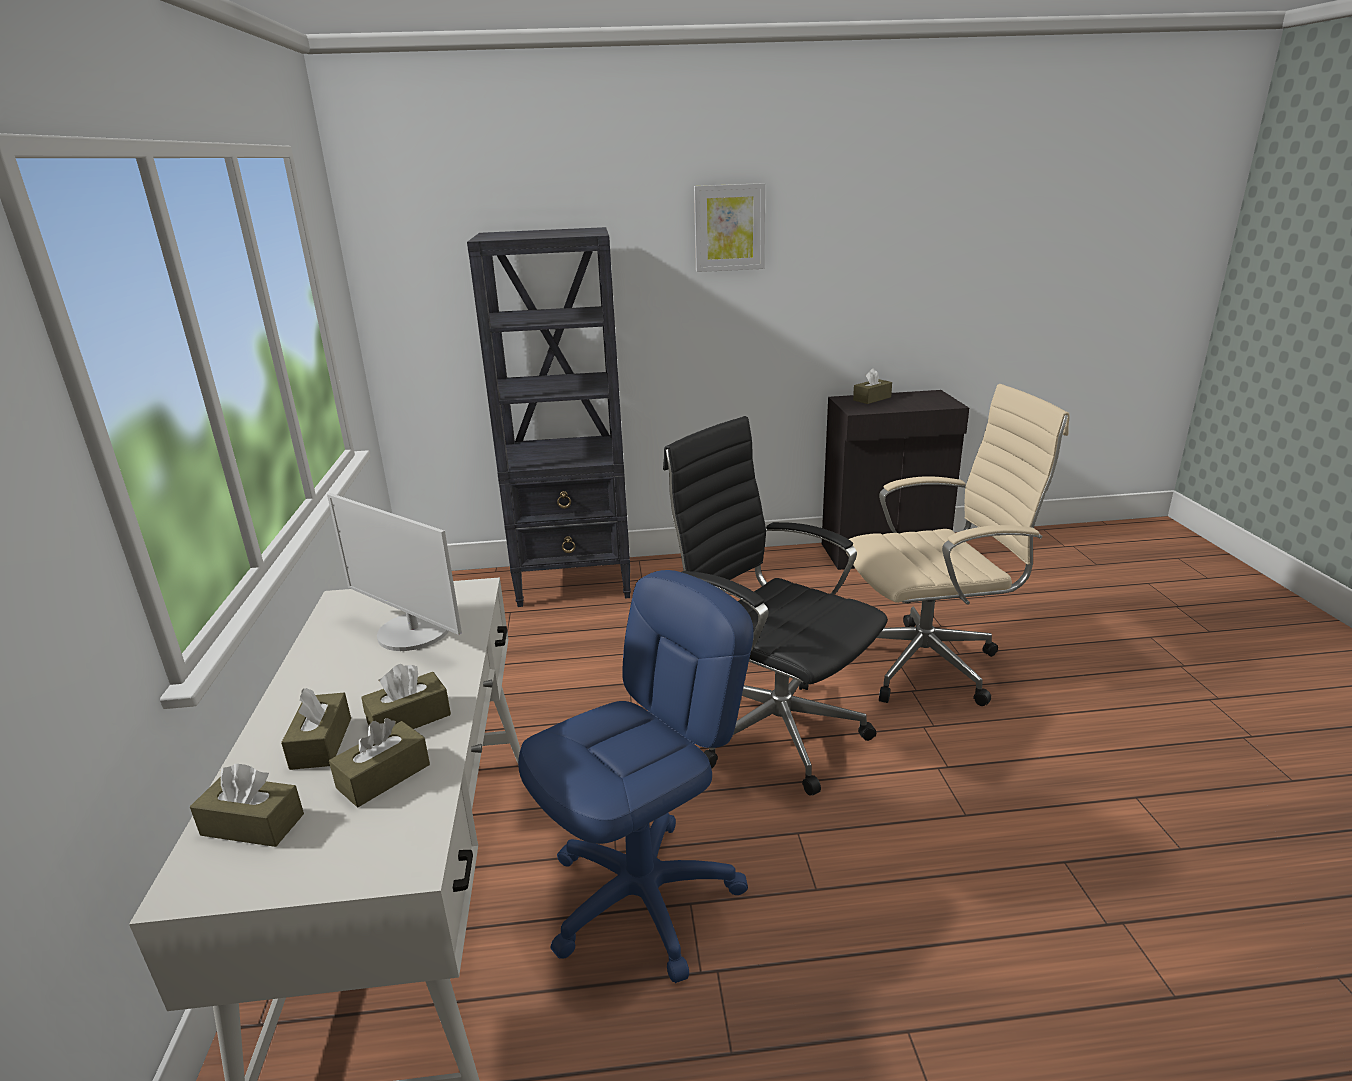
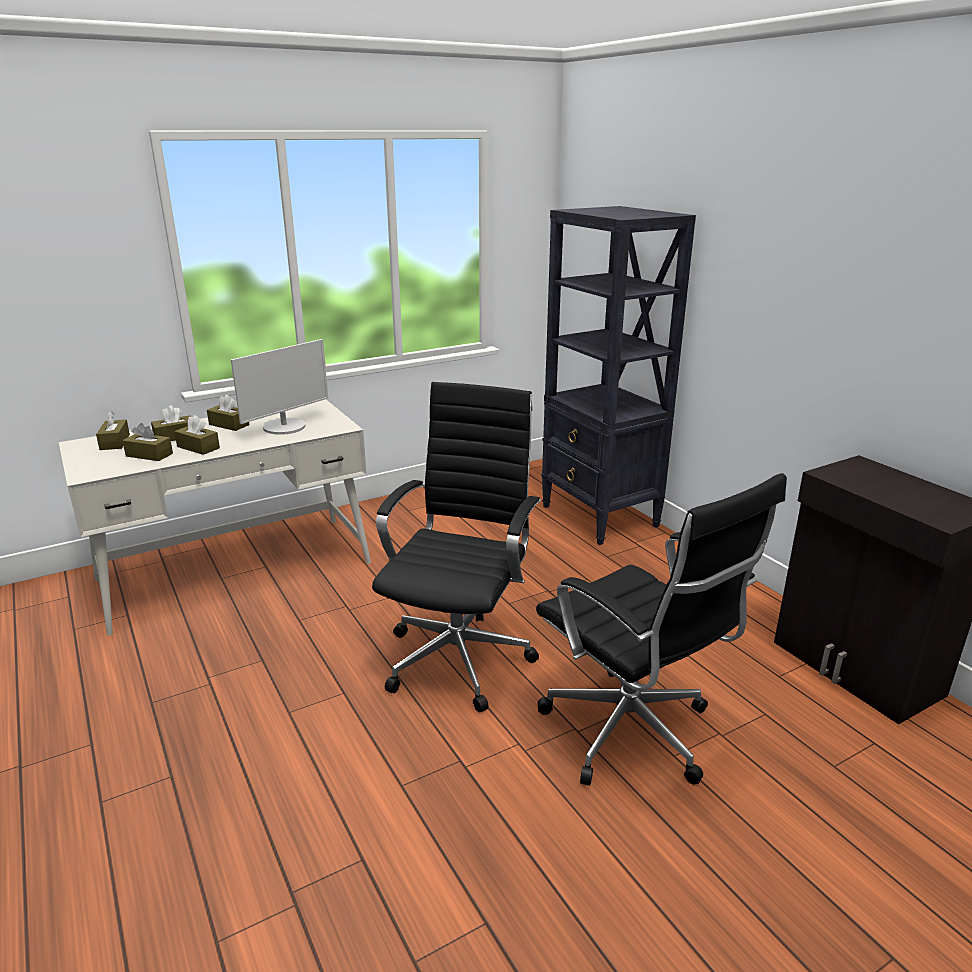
camera: 65 degrees right, 0 degrees up
monitor [327,493,462,651] -> monitor turned 150 degrees counterclockwise [231,339,328,435]
blue office chair [518,570,754,983] -> none
picture [694,183,765,272] -> none
beige office chair [847,384,1070,706] -> black office chair [536,473,787,786]
brown tissue box [853,368,892,404] -> brown tissue box moved to [207,395,249,431]

